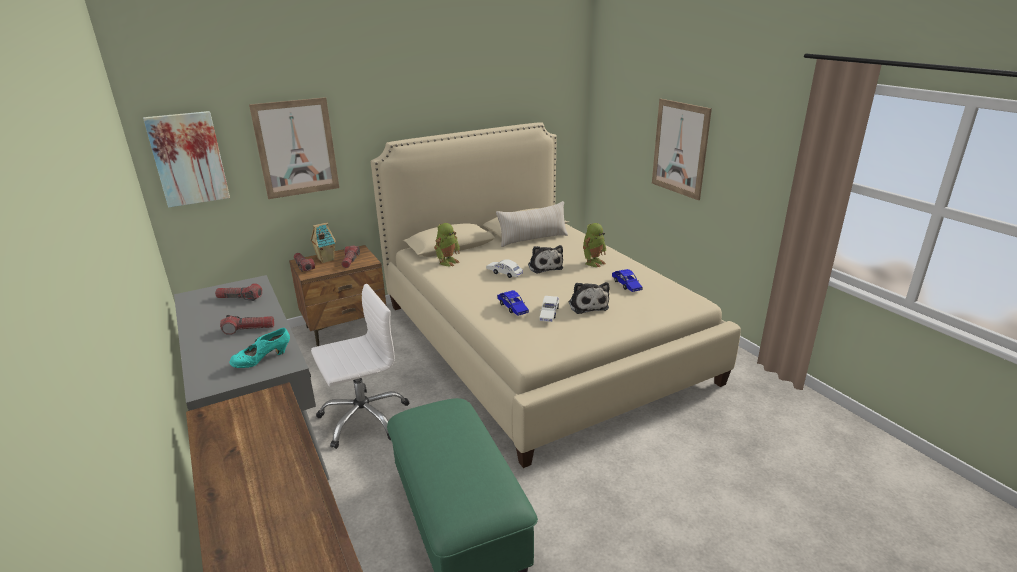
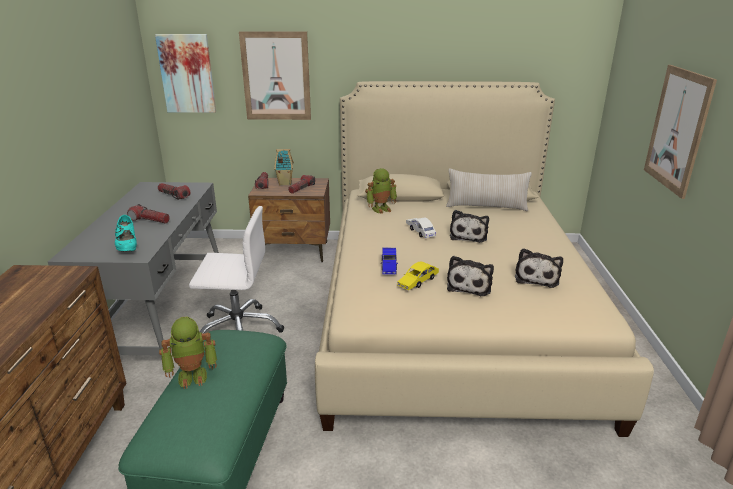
camera: 30 degrees right, 0 degrees up
turquoise shoe [230,328,290,368] -> turquoise shoe turned 105 degrees counterclockwise [115,215,137,251]
white toy car [539,296,559,322] -> yellow toy car [397,262,439,290]
toy robot [583,223,606,267] -> toy robot moved to [159,317,217,389]
blue toy car [612,269,642,292] -> plush toy [515,248,563,288]

